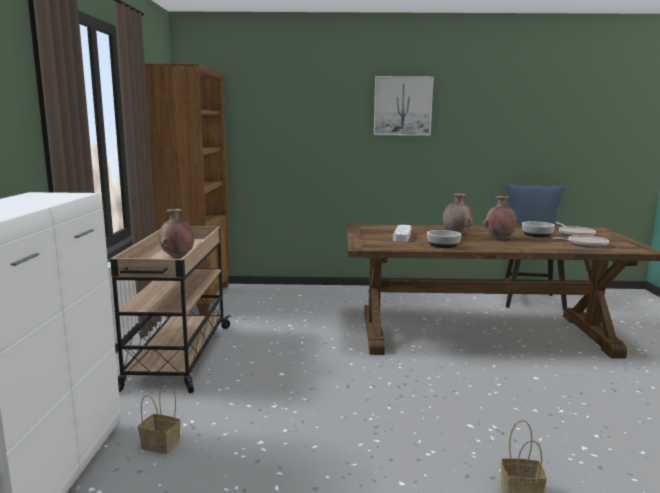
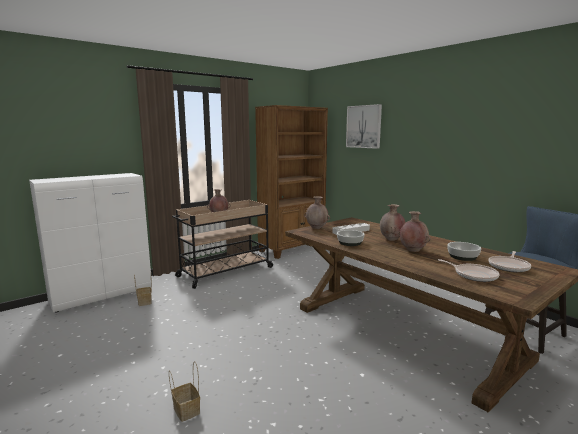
camera: 50 degrees right, 0 degrees up
picture [374,76,434,136] -> picture moved to [346,104,382,149]
none -> brown vase [304,196,330,229]

